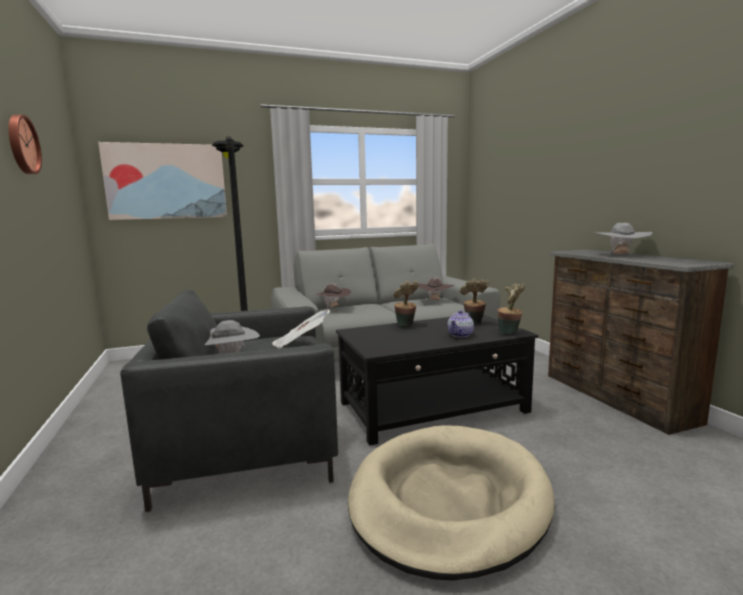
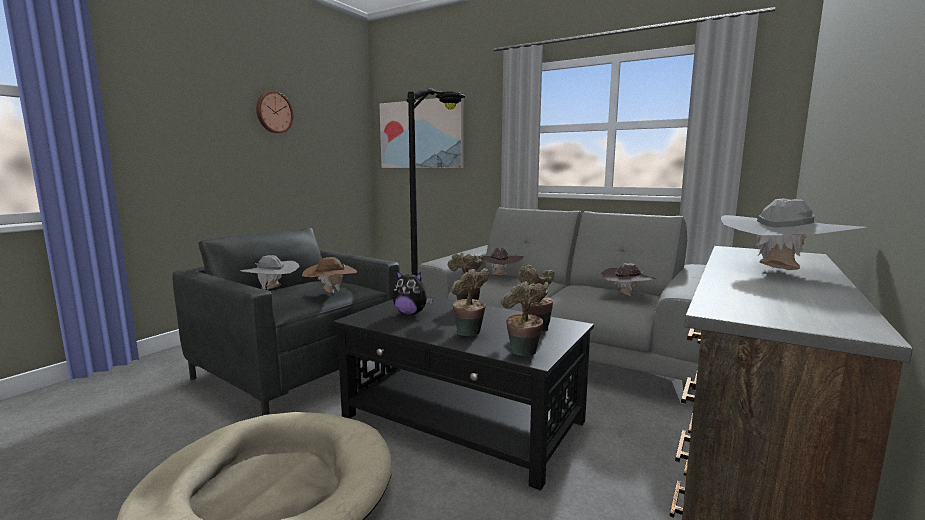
camera: 50 degrees right, 0 degrees up
newspaper [272,309,330,349] -> brown hat [302,257,357,293]
teapot [447,310,474,338] -> potted plant [451,268,489,336]
none -> plush toy [392,271,433,315]

